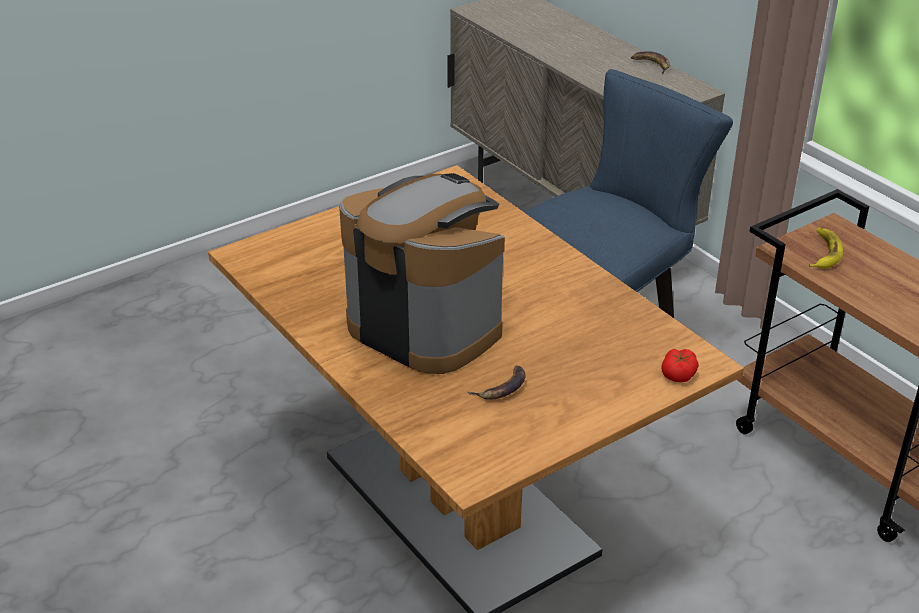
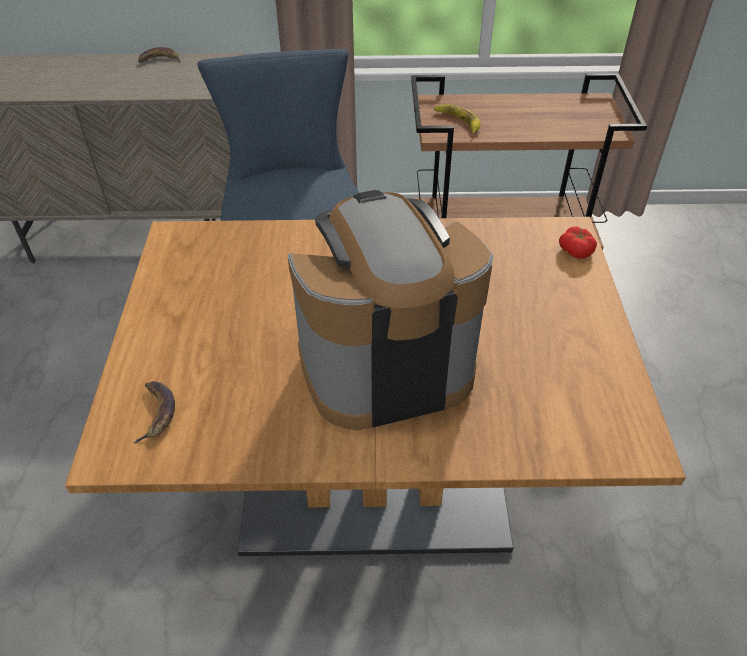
camera: 55 degrees left, 10 degrees up
banana [468,365,526,400] -> banana moved to [133,381,175,443]

